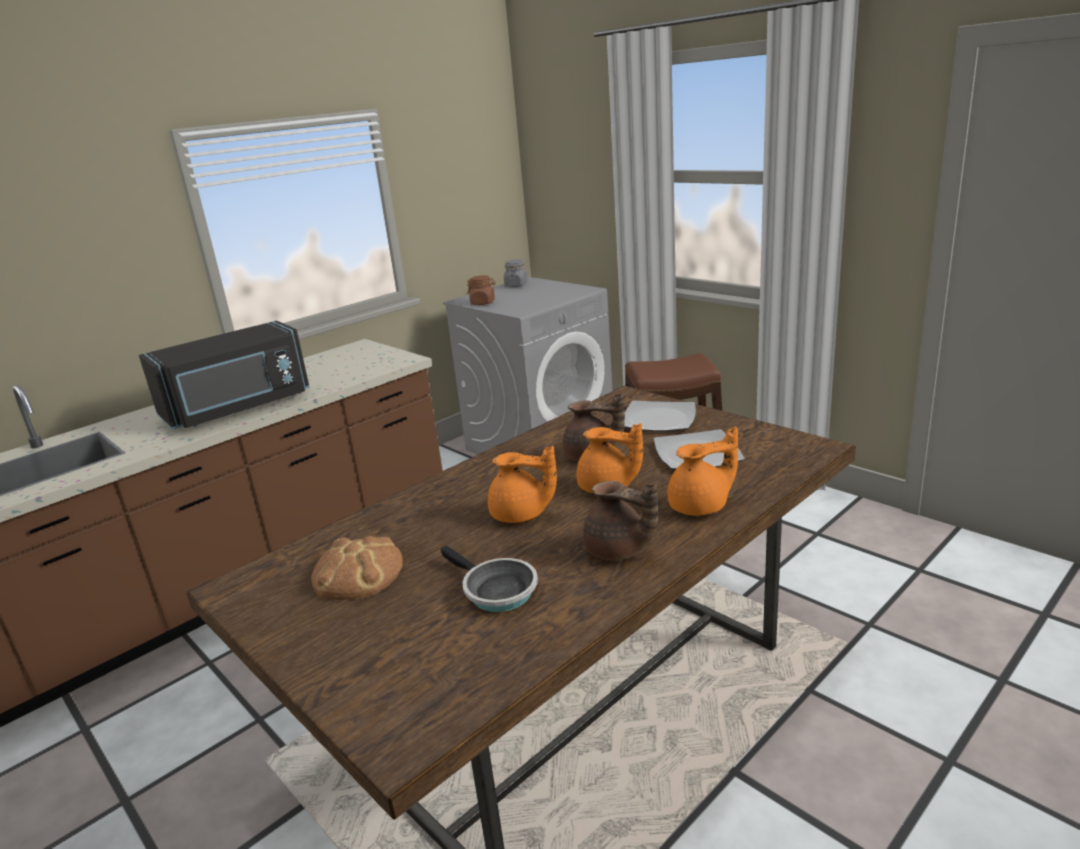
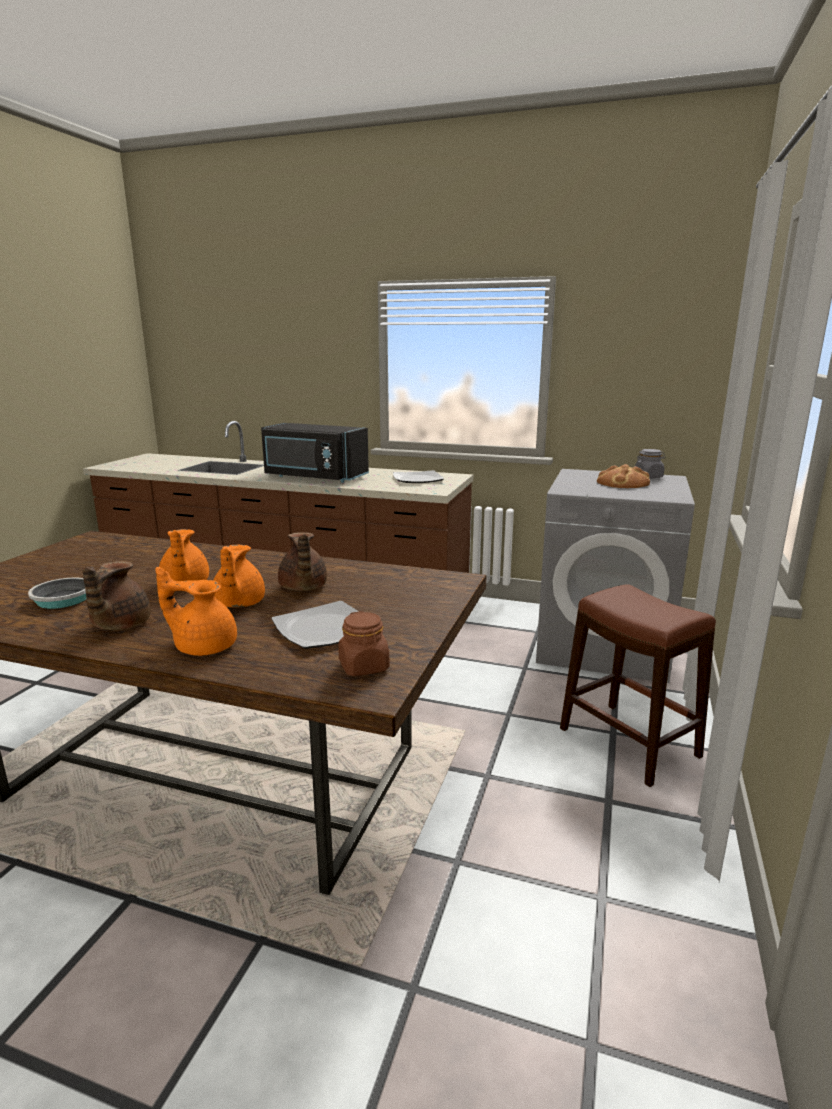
camera: 60 degrees right, 5 degrees down
bread [311,536,403,600] -> bread moved to [597,464,650,488]
brown jar [467,275,496,305] -> brown jar moved to [338,611,389,676]
plate [624,400,696,432] -> plate moved to [393,470,444,483]
orange teapot [667,426,738,516] -> orange teapot turned 150 degrees clockwise [156,567,237,656]

